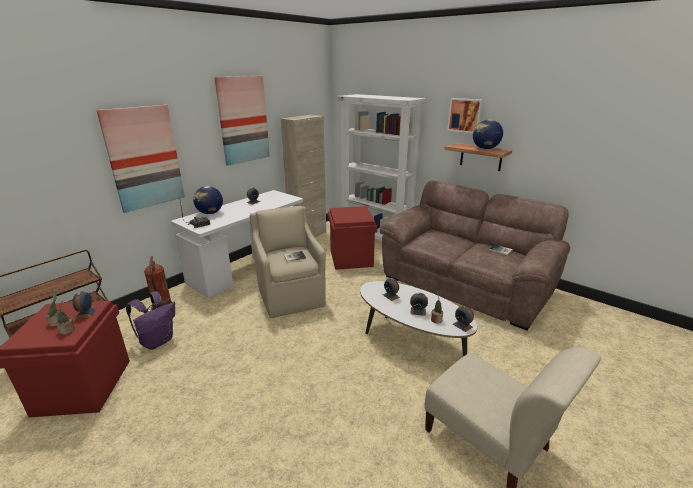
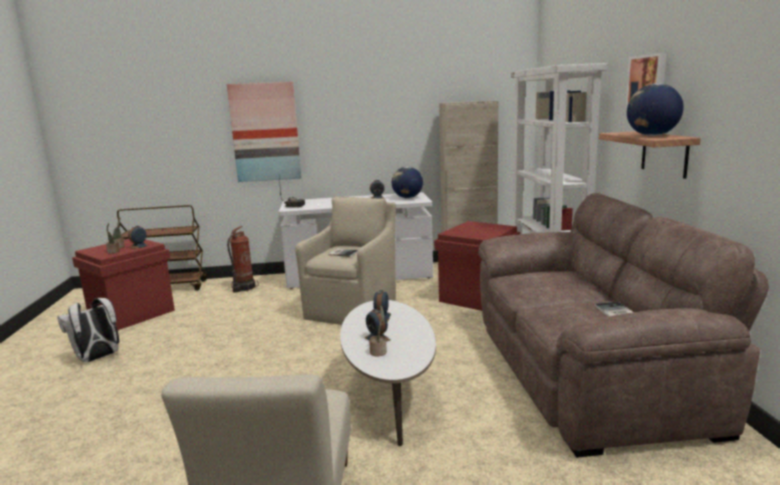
camera: 45 degrees right, 10 degrees down
purple backpack [126,291,175,350] -> none
globe [193,186,223,214] -> globe moved to [392,167,423,198]
picture [214,76,270,166] -> none
alarm clock [453,305,474,332] -> none
none -> white backpack [57,298,119,362]

